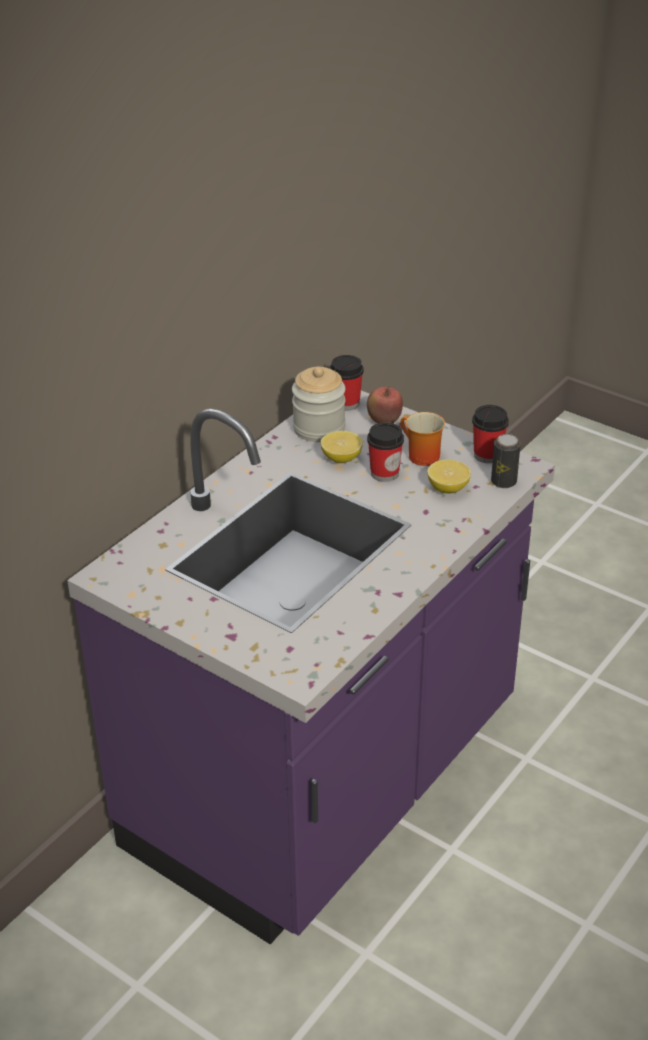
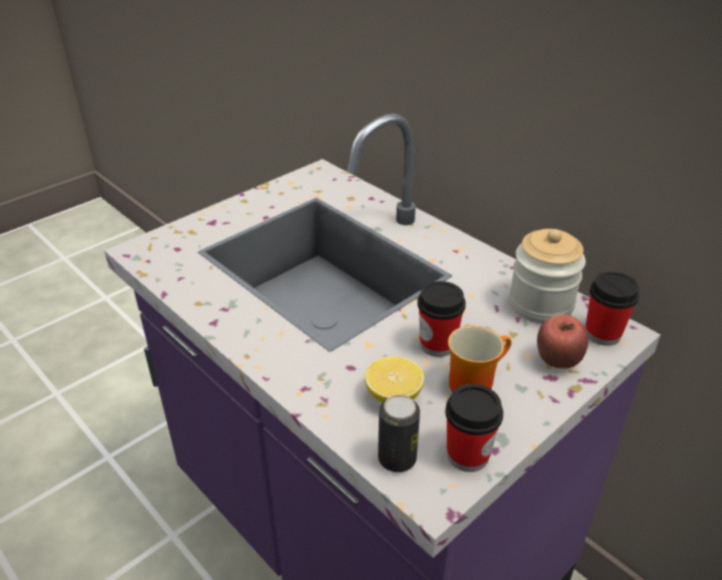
camera: 100 degrees right, 0 degrees up
lemon [321,431,363,463] -> none

